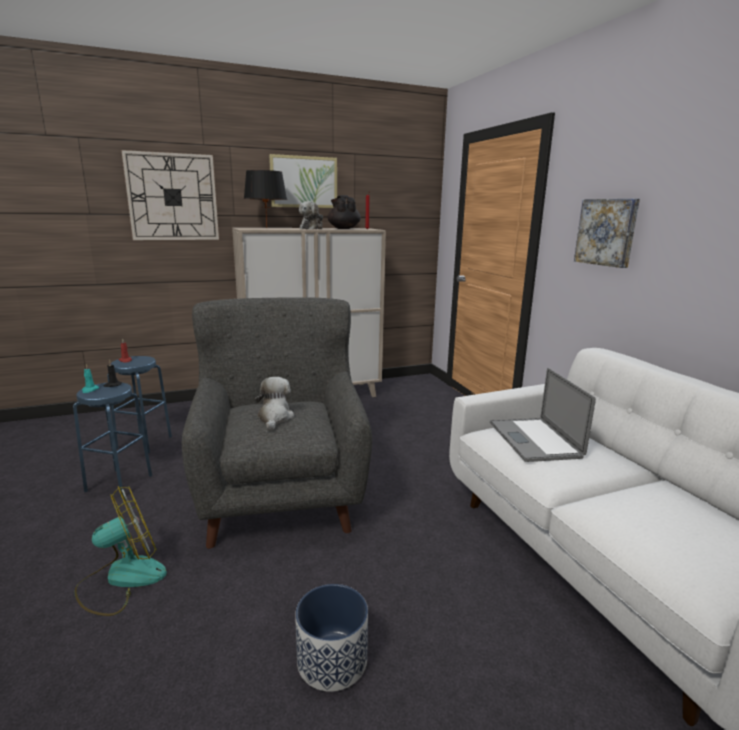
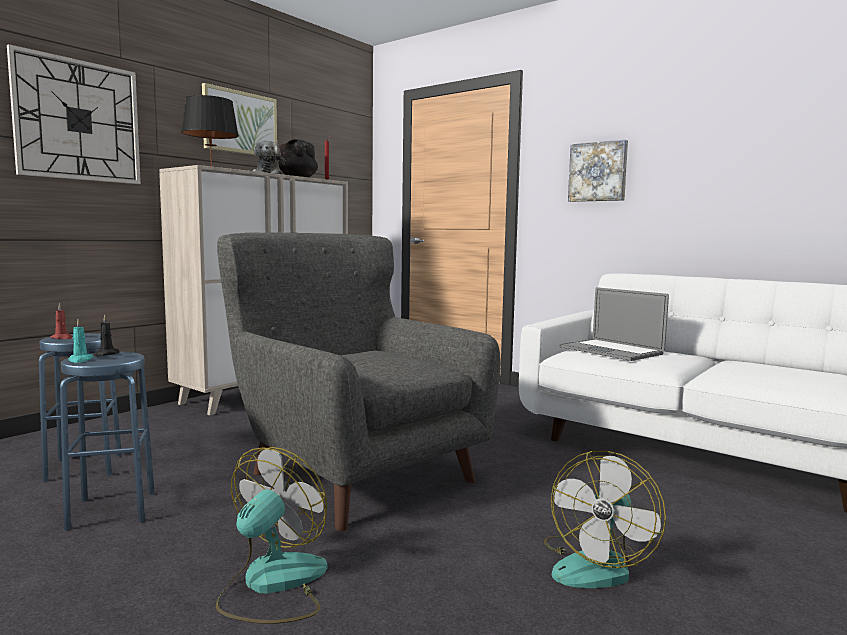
camera: 30 degrees left, 10 degrees down
plush toy [255,377,294,431] -> none
planter [295,584,368,692] -> fan [544,451,666,588]

